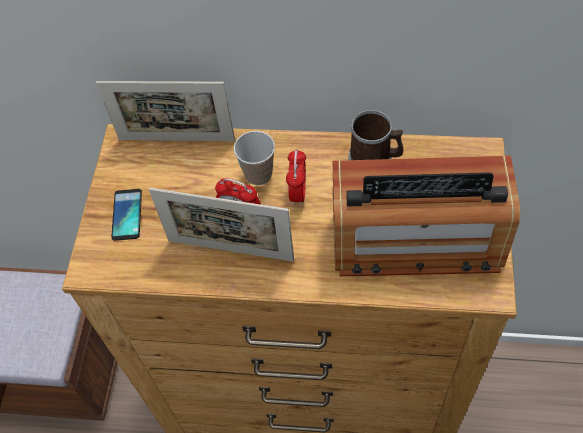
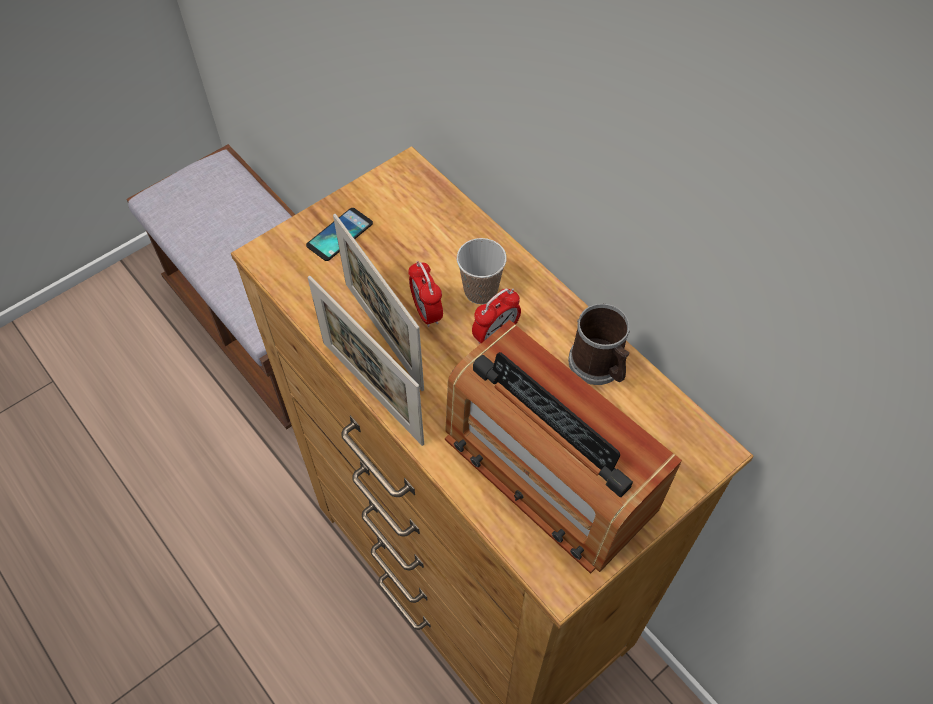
camera: 40 degrees right, 0 degrees up
picture frame [96,81,235,141] -> picture frame moved to [308,276,424,446]

